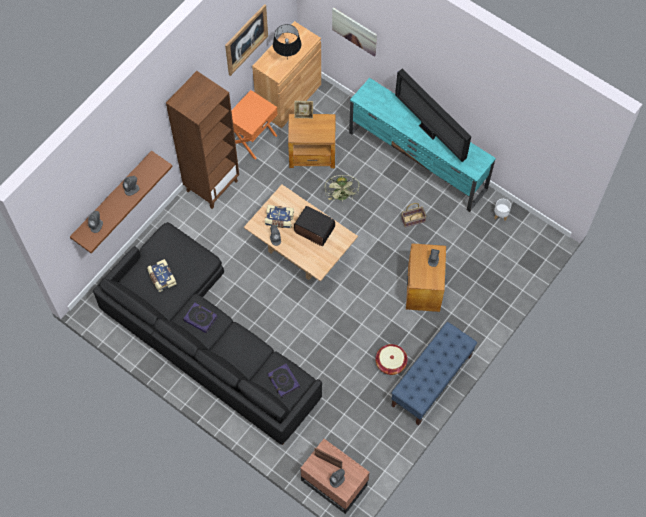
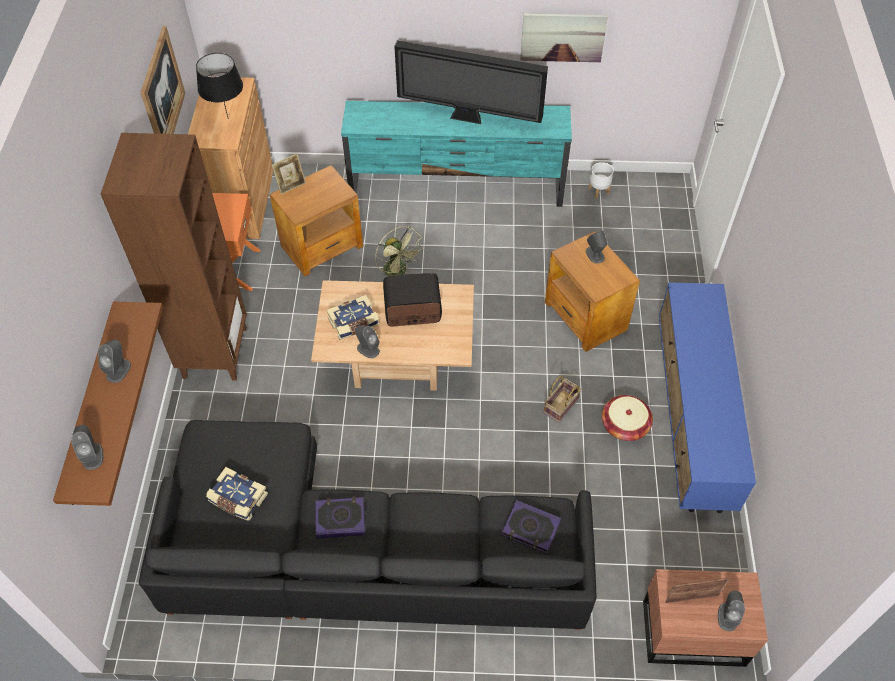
camera: 35 degrees left, 10 degrees down
picture [332,7,377,57] -> picture moved to [520,13,608,62]
blue bench [391,322,477,426] -> blue tv stand [659,282,756,513]
basket [401,203,426,228] -> basket moved to [543,376,582,423]

